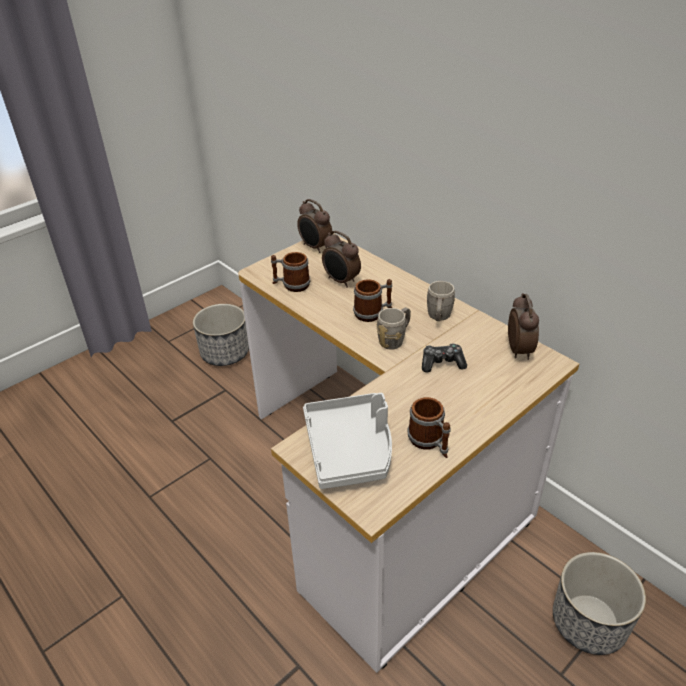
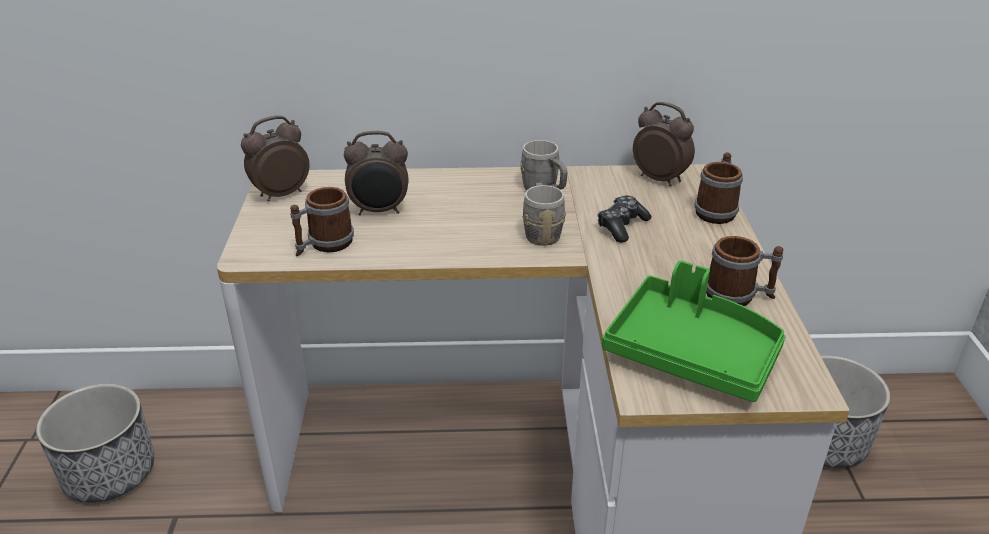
camera: 50 degrees left, 5 degrees down
alarm clock [297,199,332,253] -> alarm clock turned 150 degrees clockwise [241,116,310,201]
grey tray [303,393,392,489] -> green tray [602,261,785,402]
mug [353,279,392,322] -> mug moved to [695,152,743,224]

